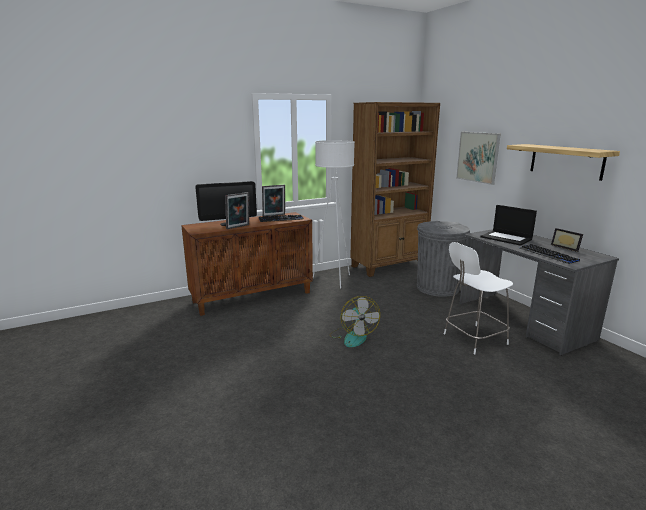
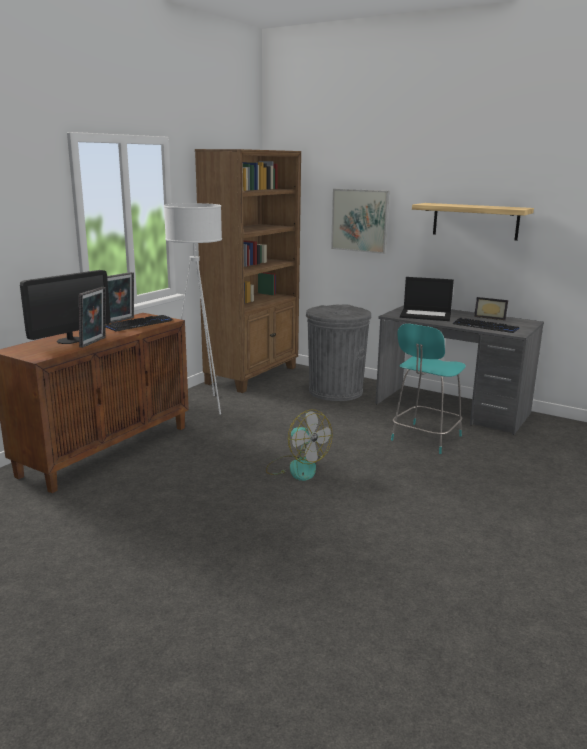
camera: 30 degrees left, 0 degrees up
white chair [444,242,513,355] -> turquoise chair [391,324,466,454]

